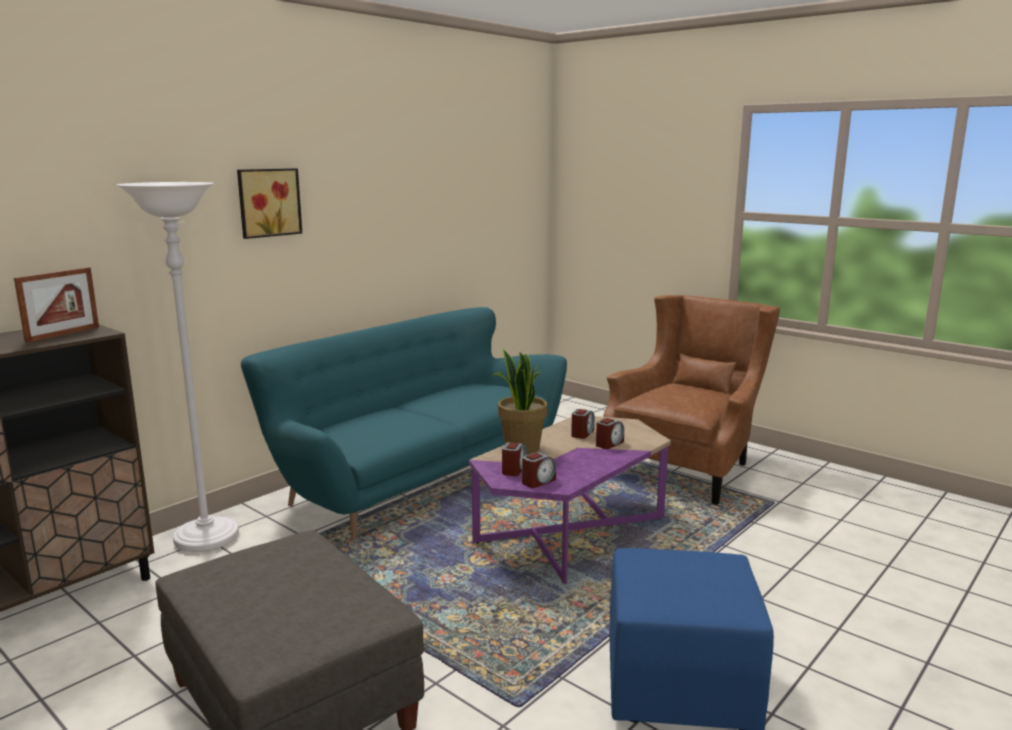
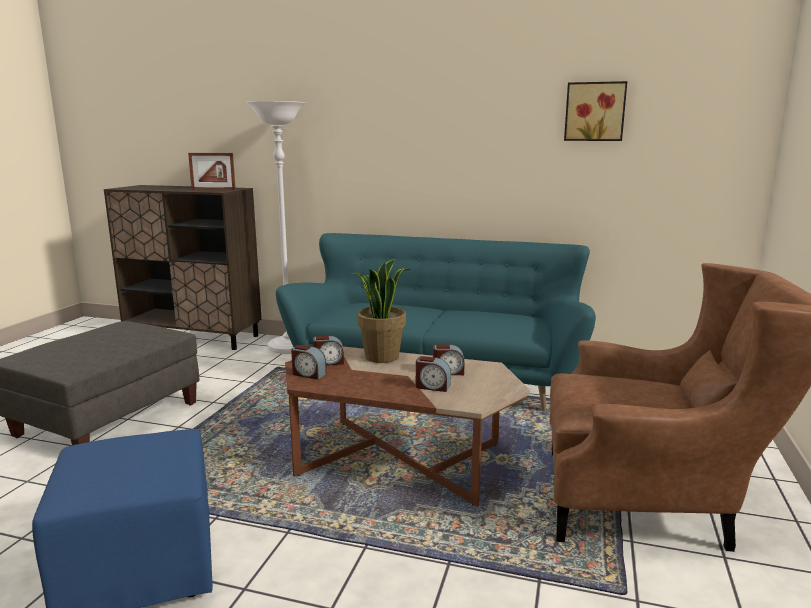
camera: 65 degrees right, 0 degrees up
picture [237,168,302,239] -> picture moved to [564,81,627,141]
purple coffee table [469,416,671,584] -> brown coffee table [285,347,530,507]

